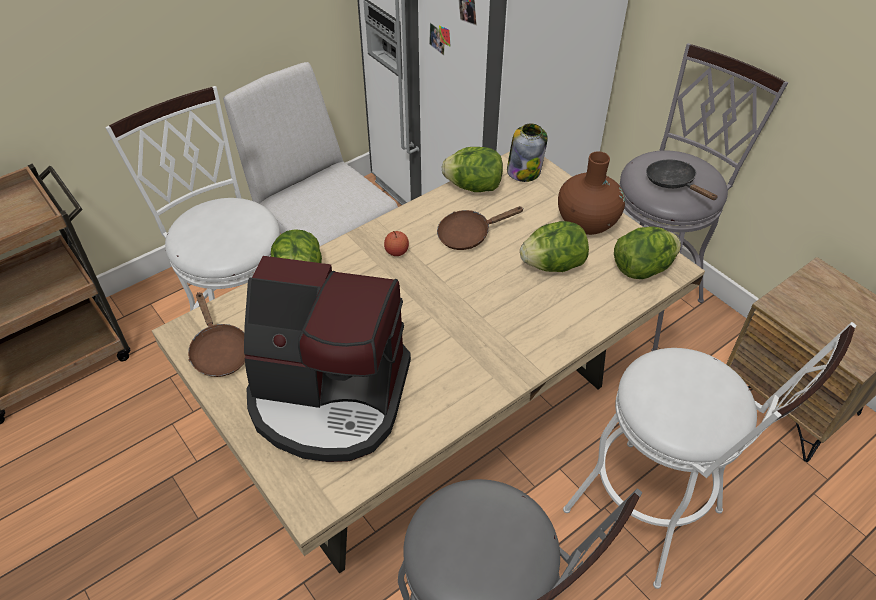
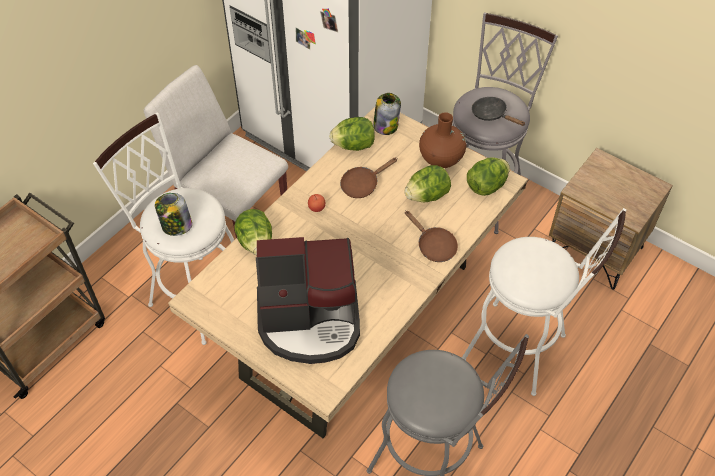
camera: 15 degrees left, 5 degrees up
brown frying pan [188,292,246,377] -> brown frying pan moved to [405,210,458,262]
none -> jar [155,193,192,236]

